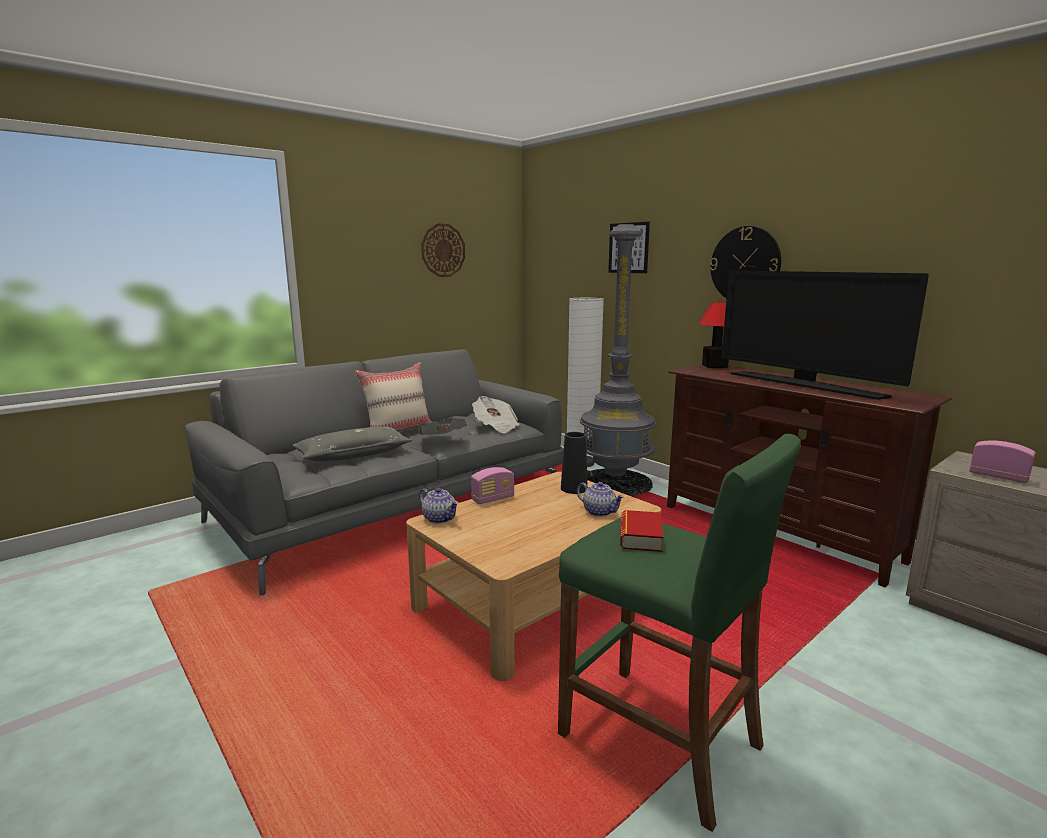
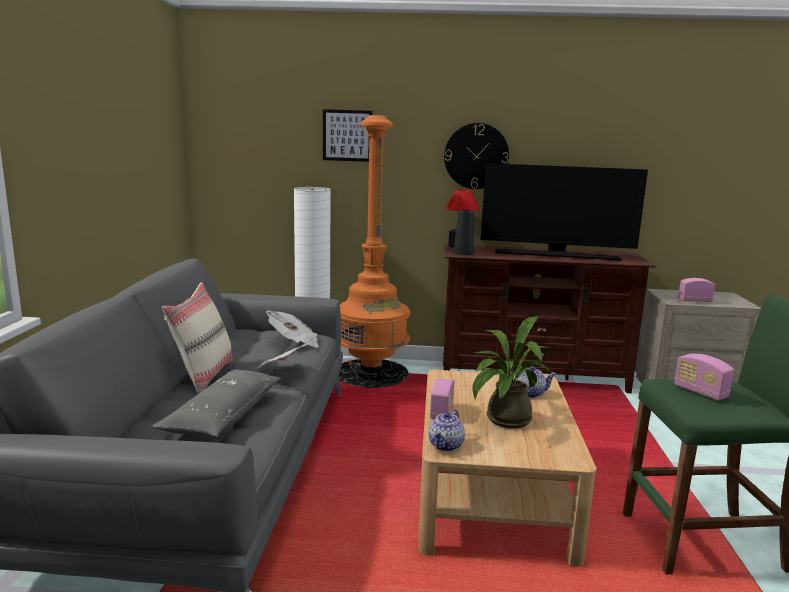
camera: 45 degrees left, 0 degrees up
teapot [419,488,459,524] -> teapot turned 120 degrees clockwise [428,410,465,451]
wall clock [421,223,465,277] -> none
black vase [561,432,587,494] -> black vase moved to [454,210,474,255]
grey floor lamp [580,224,656,496] -> orange floor lamp [338,115,410,388]
book [620,510,663,552] -> radio [674,354,734,401]
none -> potted plant [472,316,552,428]

